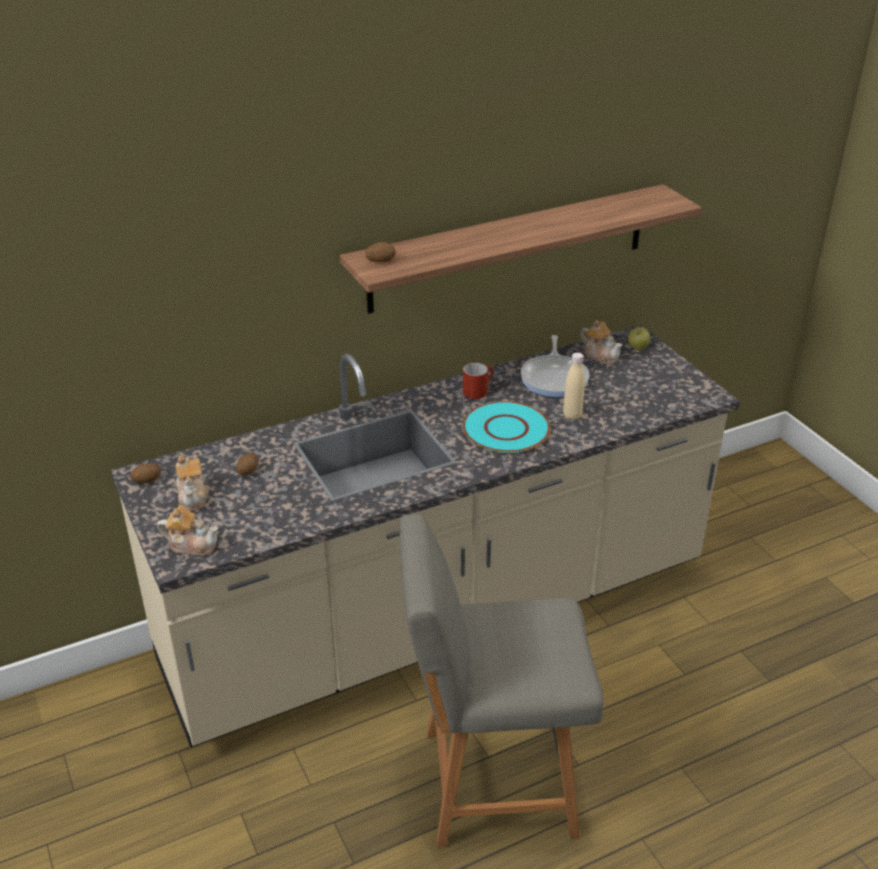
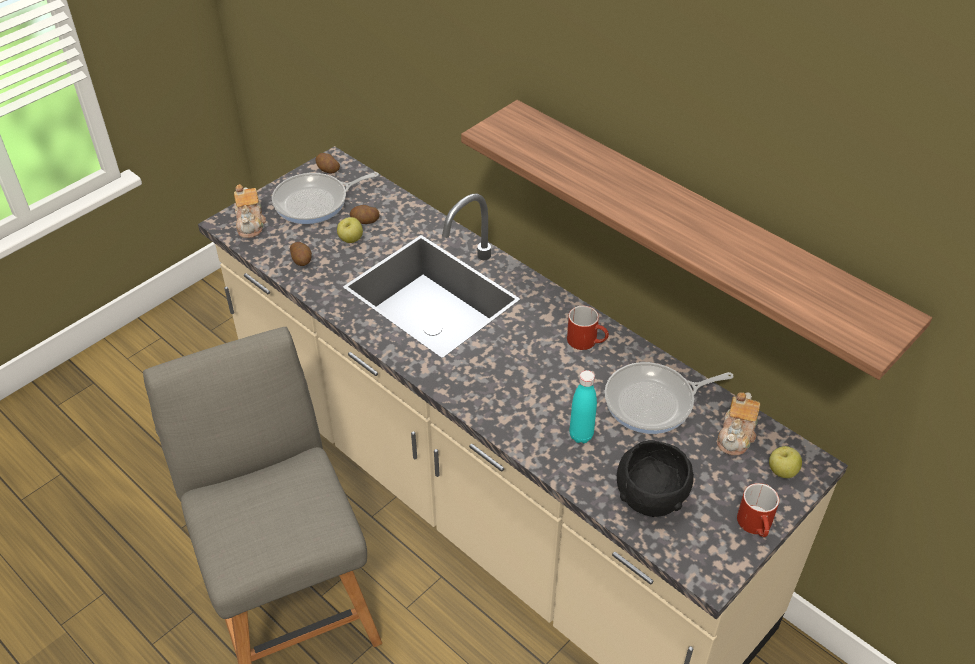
camera: 70 degrees right, 10 degrees up
teapot [175,455,209,511] -> frying pan [272,172,379,224]
potato [365,242,396,262] -> potato moved to [290,242,312,266]
turquoise plate [463,401,550,453] -> none
beige bottle [563,353,585,420] -> turquoise bottle [570,370,597,443]
none -> apple [337,217,363,243]
none -> black bowl [617,440,694,517]
none -> red mug [737,483,779,537]

